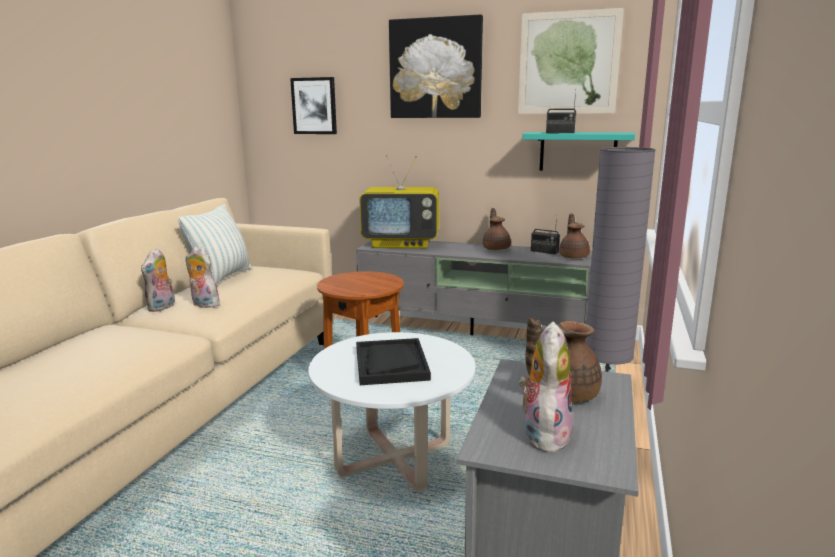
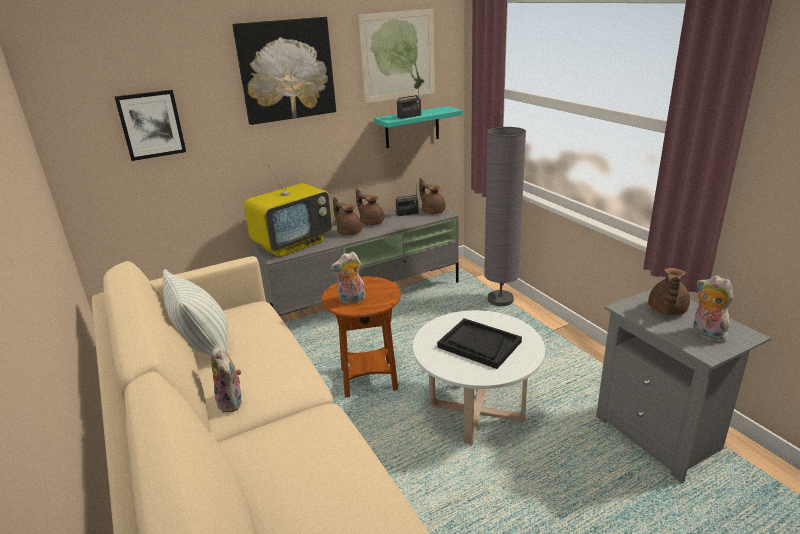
camera: 45 degrees left, 10 degrees up
plush toy [185,247,220,308] -> plush toy moved to [331,252,365,304]
none -> brown teapot [333,197,362,236]

